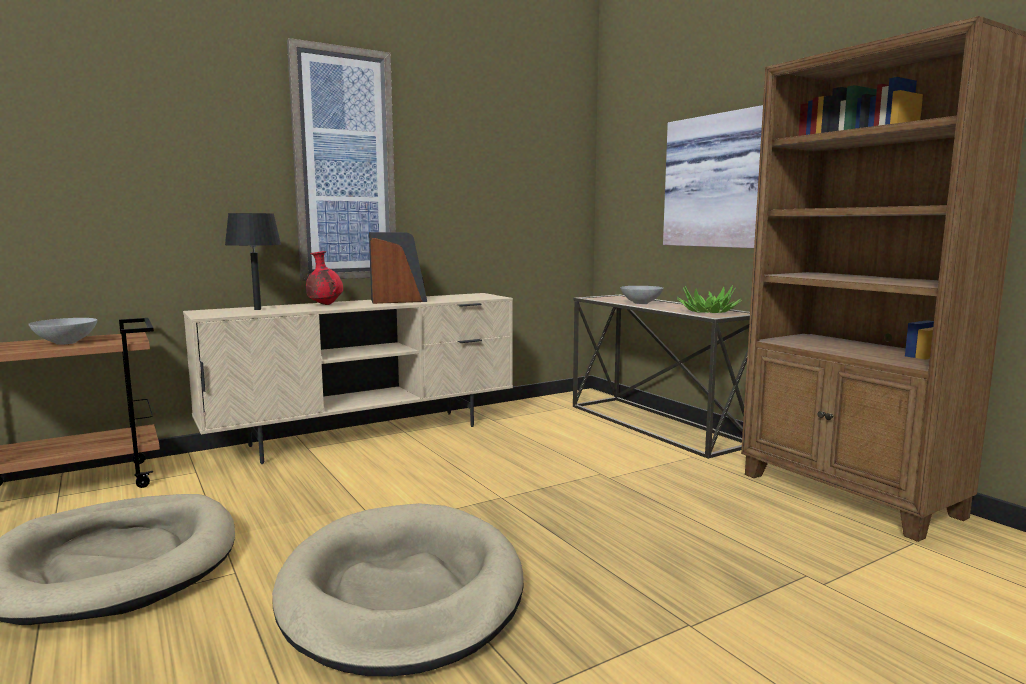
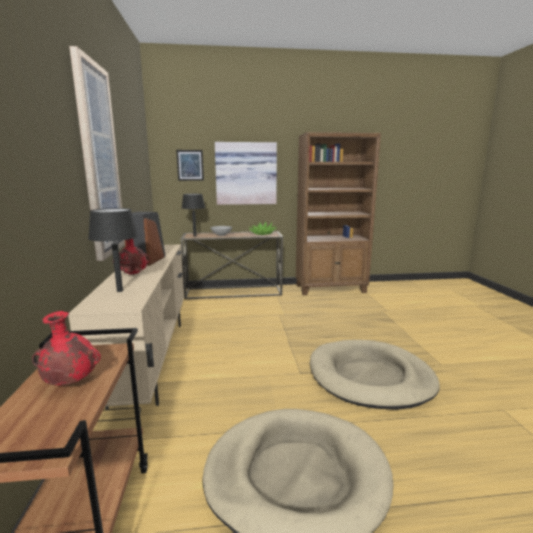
camera: 65 degrees left, 5 degrees up
grey bowl [28,318,97,345] -> red vase [32,311,101,385]
none -> picture [176,150,204,181]
none -> black table lamp [182,194,205,237]

